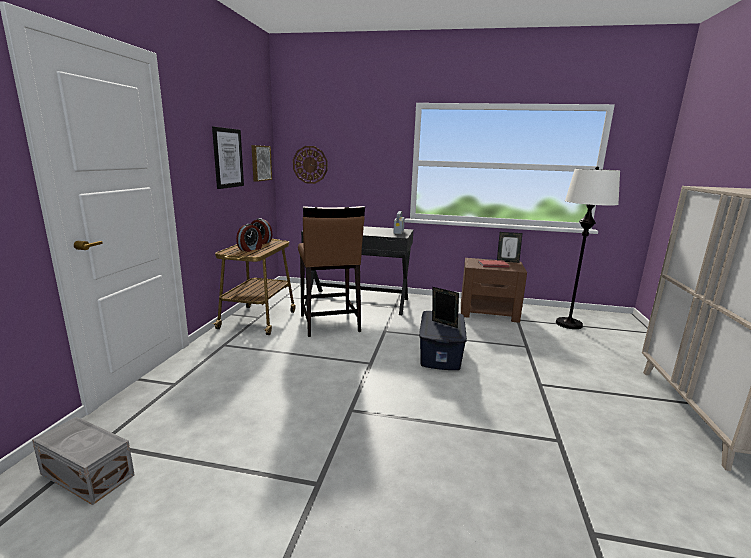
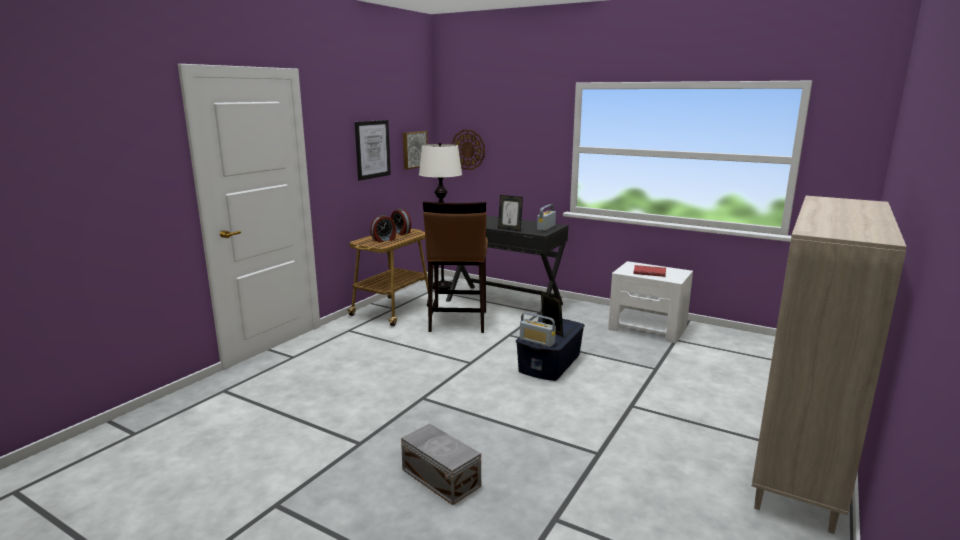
camera: 20 degrees right, 0 degrees up
grey storage box [32,417,135,505] -> grey storage box moved to [401,423,481,505]
brown nightstand [461,258,527,323] -> white nightstand [608,261,693,343]
picture frame [497,232,523,263] -> picture frame moved to [498,195,523,231]
white floor lamp [556,167,620,329] -> white floor lamp moved to [419,143,462,290]
none -> radio [520,312,556,347]

